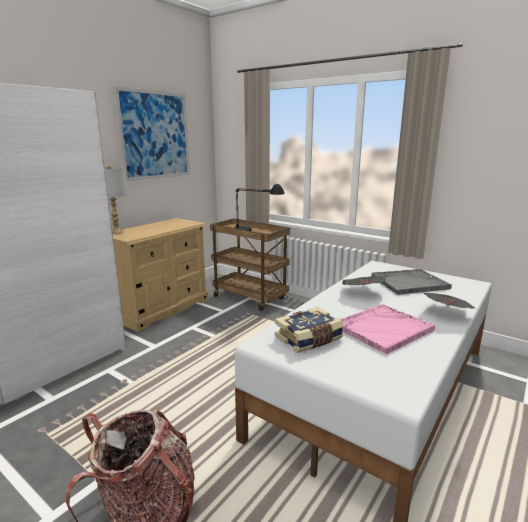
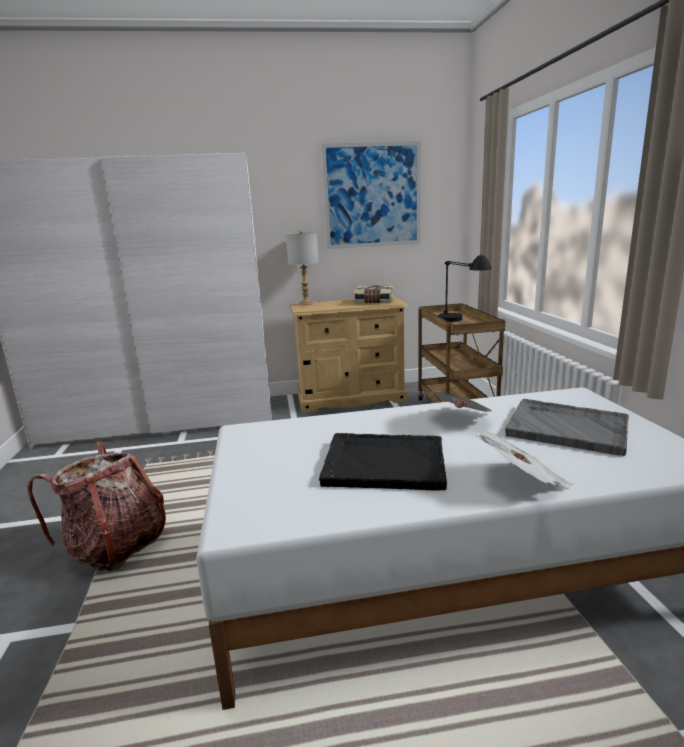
camera: 45 degrees right, 0 degrees up
book [275,307,344,353] -> book moved to [354,285,394,304]
pink tray [341,304,435,354] -> black tray [319,433,447,491]

